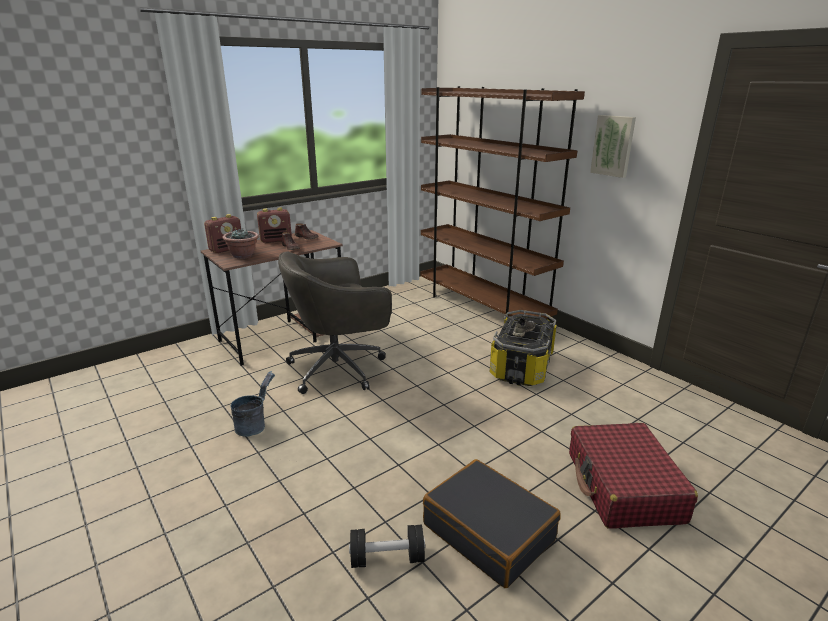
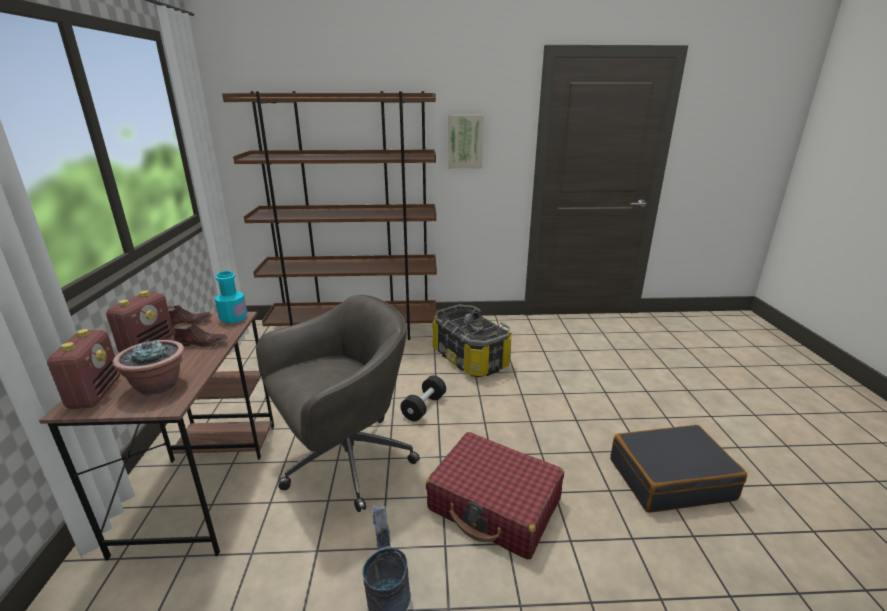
camera: 55 degrees left, 0 degrees up
grey office chair [278,251,392,394] -> grey office chair turned 135 degrees counterclockwise [256,295,420,512]
black dumbbell [349,525,425,568] -> black dumbbell moved to [400,375,446,421]
red suitcase [569,423,698,529] -> red suitcase moved to [426,432,564,560]
none -> turquoise bottle [215,271,247,323]

